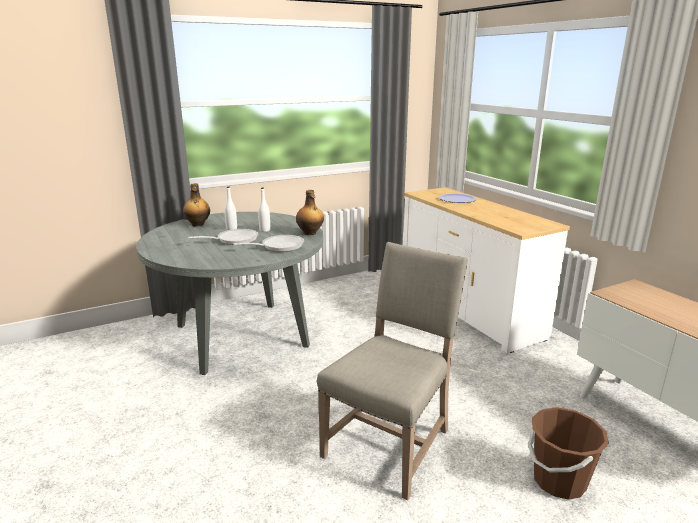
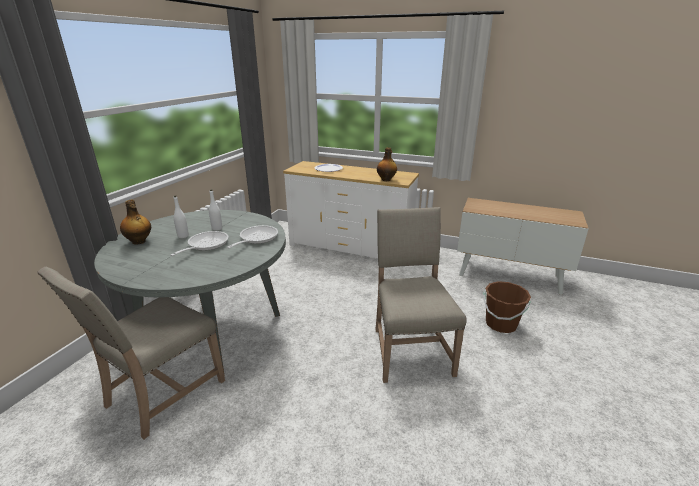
camera: 40 degrees left, 5 degrees up
bottle [296,190,324,235] -> bottle moved to [377,147,397,181]
none -> beige chair [37,267,225,439]

